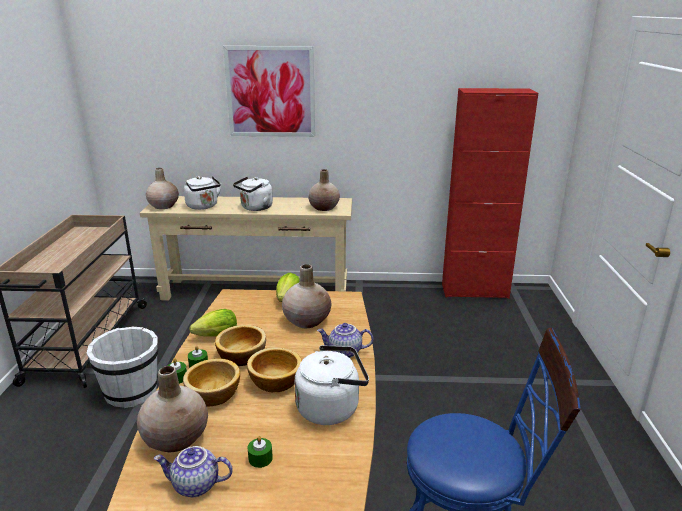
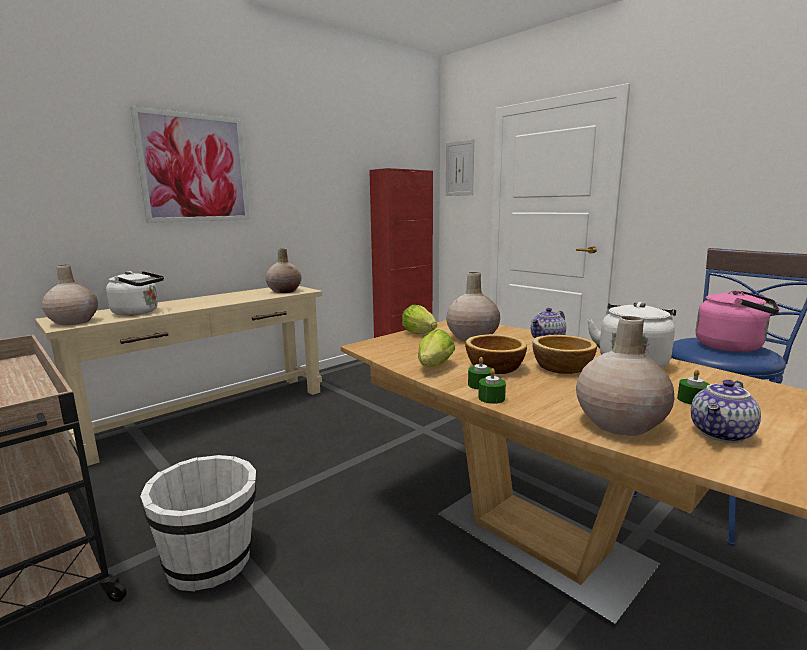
camera: 45 degrees left, 10 degrees down
bowl [183,358,240,406] -> none
white kettle [233,177,273,211] -> none
none -> picture [446,139,474,196]
none -> pink kettle [695,290,779,352]

